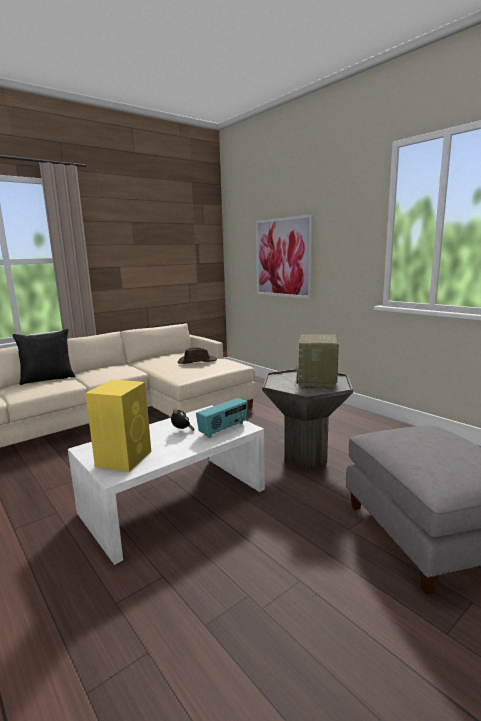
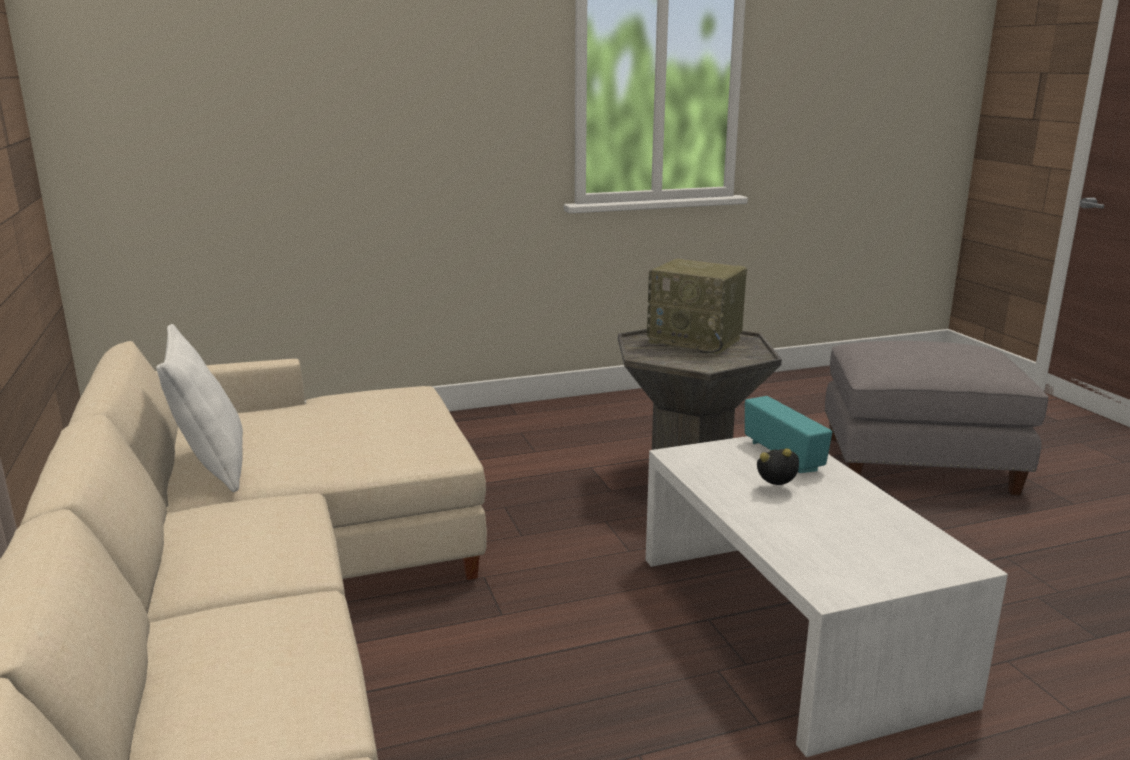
camera: 70 degrees left, 5 degrees up
black pillow [12,329,75,385] -> none
yellow speaker [85,380,151,472] -> none
brown hat [178,347,217,364] -> none
picture [256,214,313,299] -> none
none -> white pillow [156,324,243,492]

